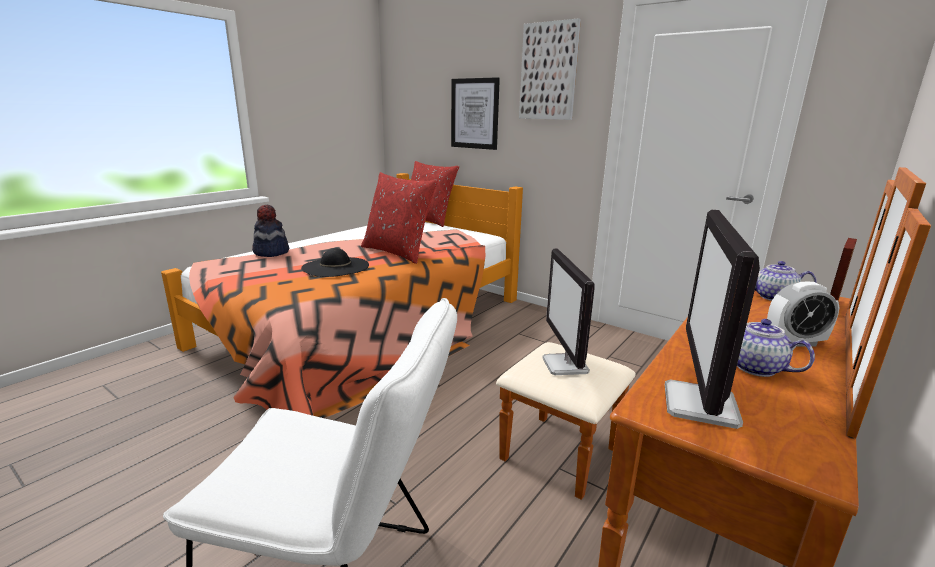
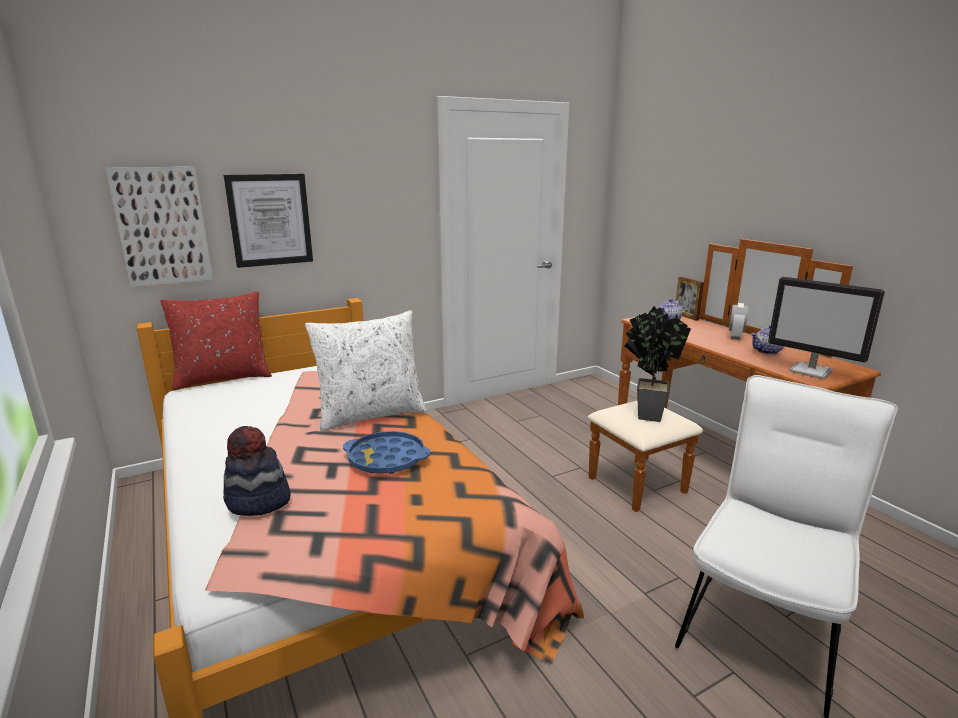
camera: 65 degrees left, 0 degrees up
black hat [301,248,369,277] -> blue tray [343,431,431,474]
red pillow [361,172,438,264] -> white pillow [305,310,427,432]
picture [519,18,581,120] -> picture moved to [106,167,213,287]
monitor [542,249,595,375] -> potted plant [625,306,691,422]

